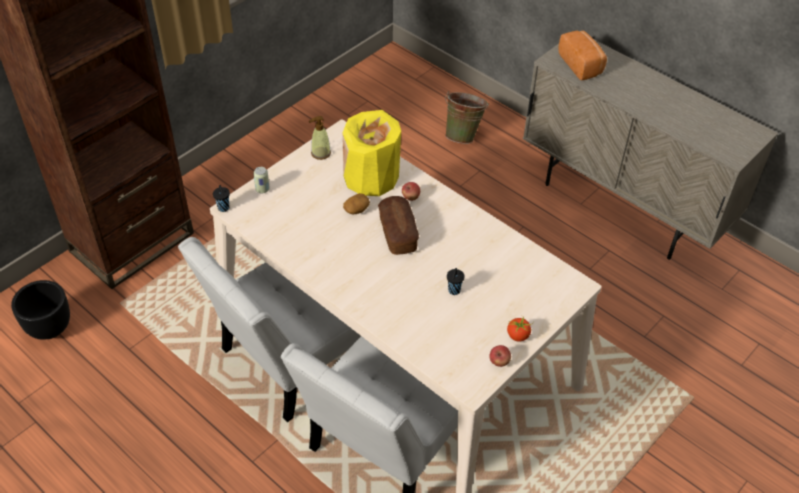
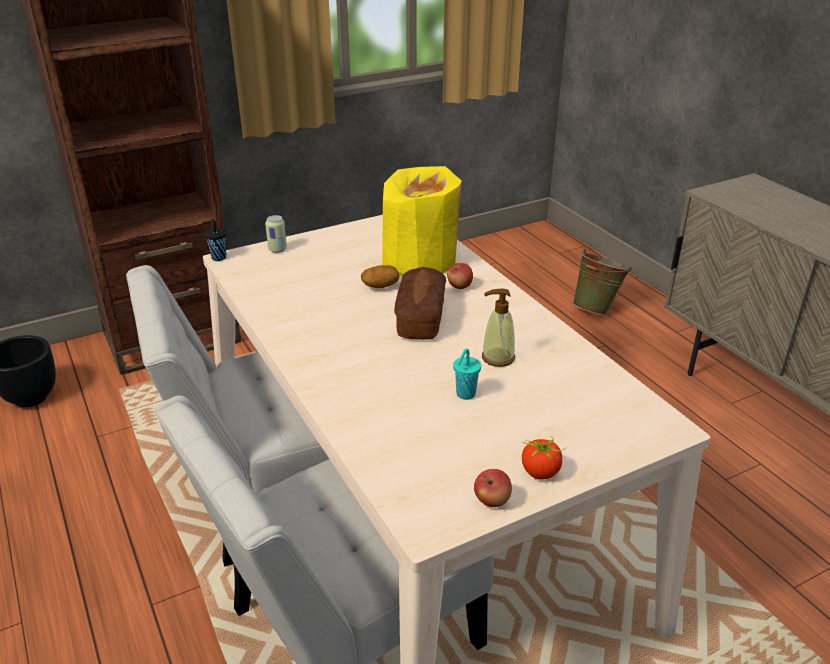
camera: 20 degrees right, 15 degrees down
soap dispenser [308,116,331,160] -> soap dispenser moved to [482,288,515,367]
black cup [447,268,465,295] -> turquoise cup [453,349,481,400]
bread [558,31,607,81] -> none

